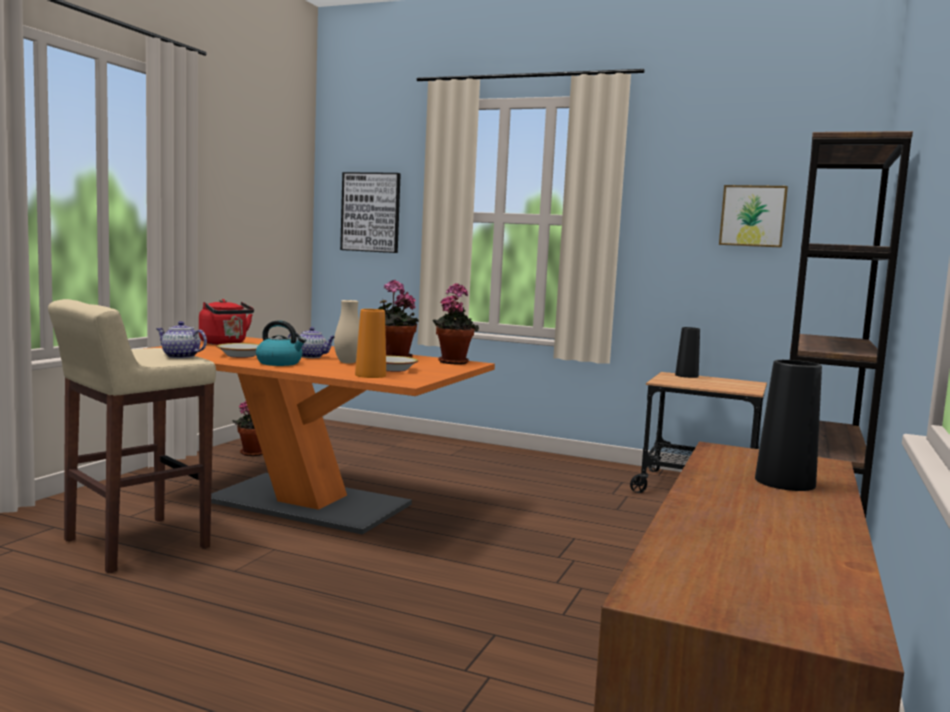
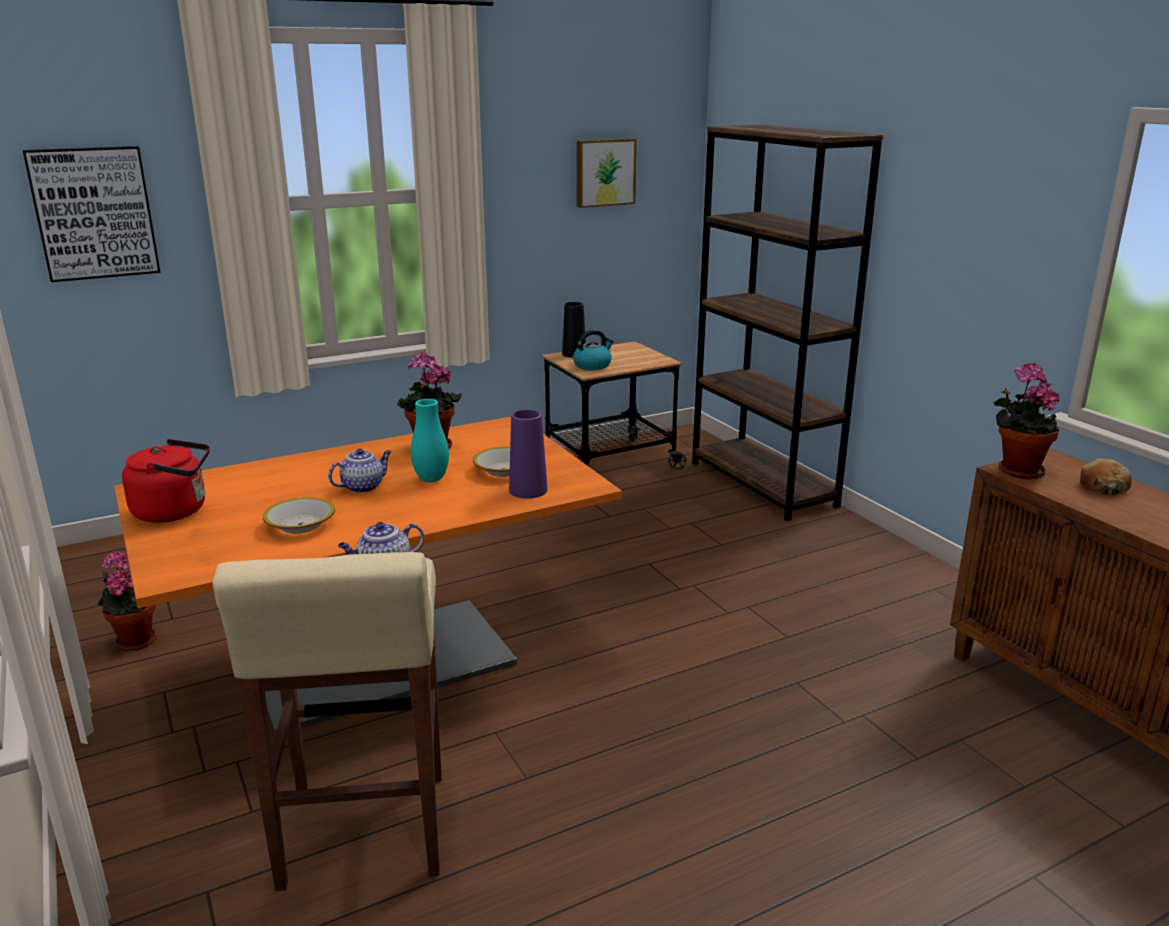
camera: 50 degrees left, 15 degrees up
kettle [256,320,306,366] -> kettle moved to [573,330,614,370]
beige vase [334,300,359,364] -> turquoise vase [411,399,449,482]
orange vase [355,309,386,378] -> purple vase [509,409,547,499]
potted plant [433,283,479,364] -> potted plant moved to [993,363,1060,479]
black vase [755,360,822,491] -> bread [1080,459,1132,496]

